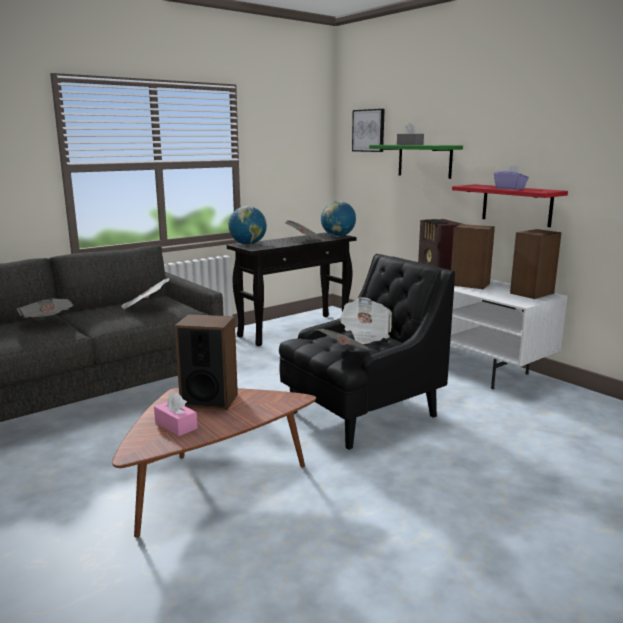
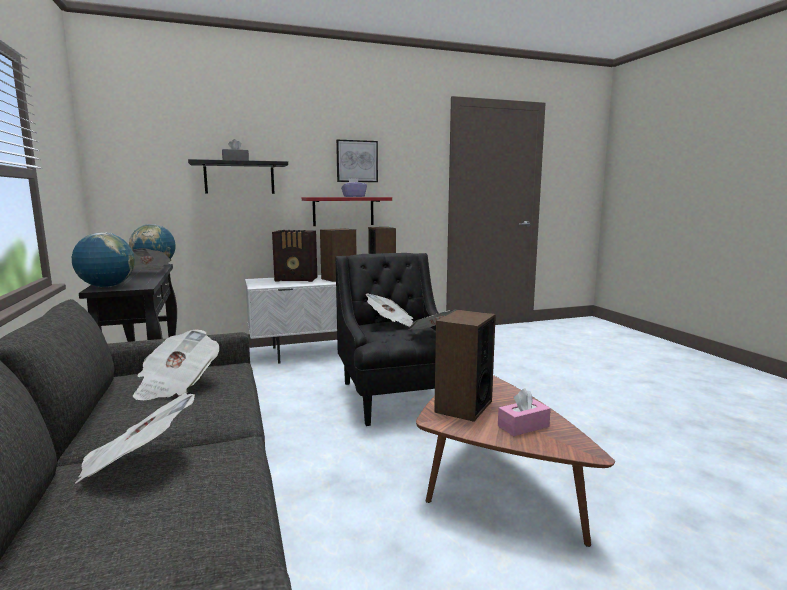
camera: 70 degrees left, 5 degrees down
picture [352,109,385,152] -> picture moved to [336,140,378,182]
green shelf [369,145,463,179] -> black shelf [188,159,288,194]

